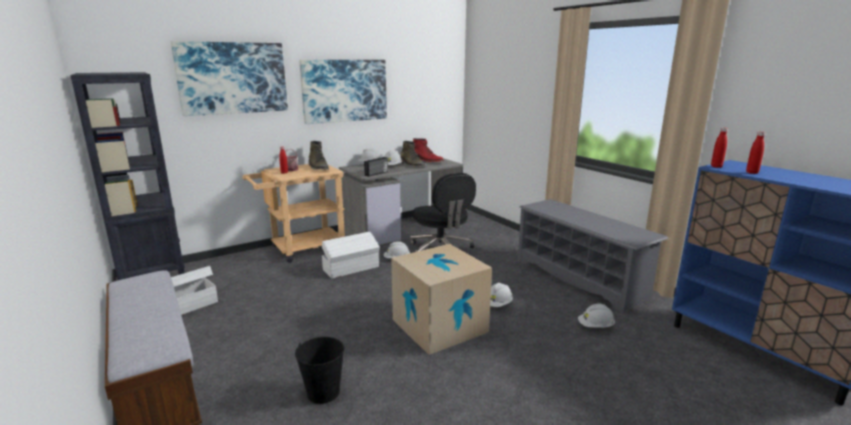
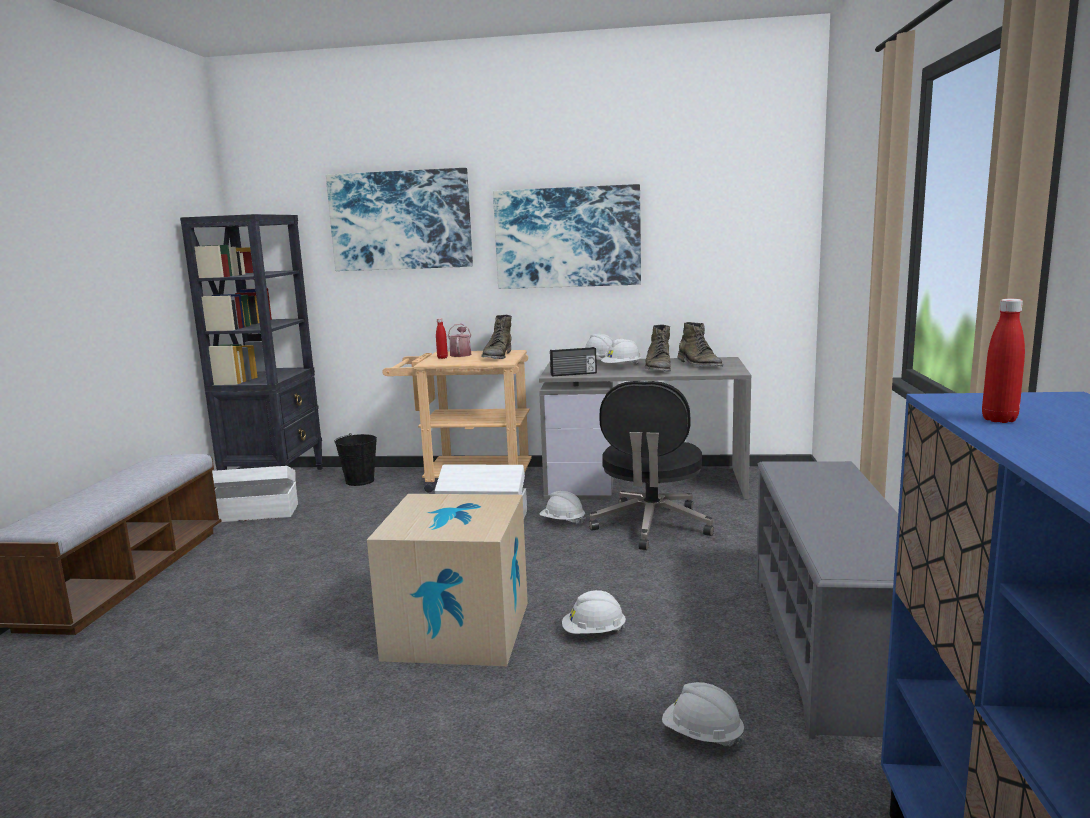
camera: 40 degrees right, 5 degrees down
black bucket [295,337,344,404] -> black bucket moved to [334,433,377,486]
red boot [413,138,444,162] -> green boot [678,322,723,366]
red bottle [711,127,728,168] -> none

